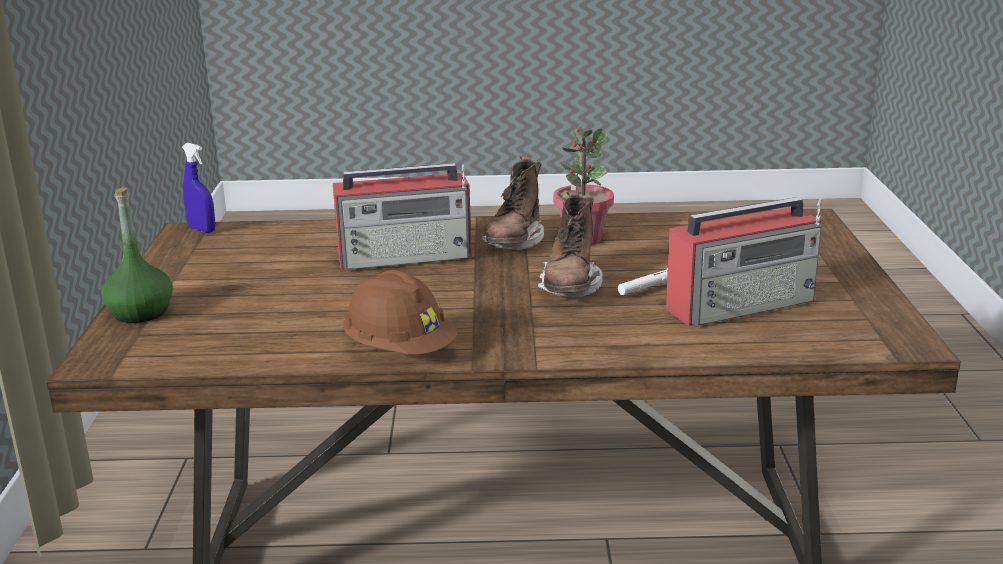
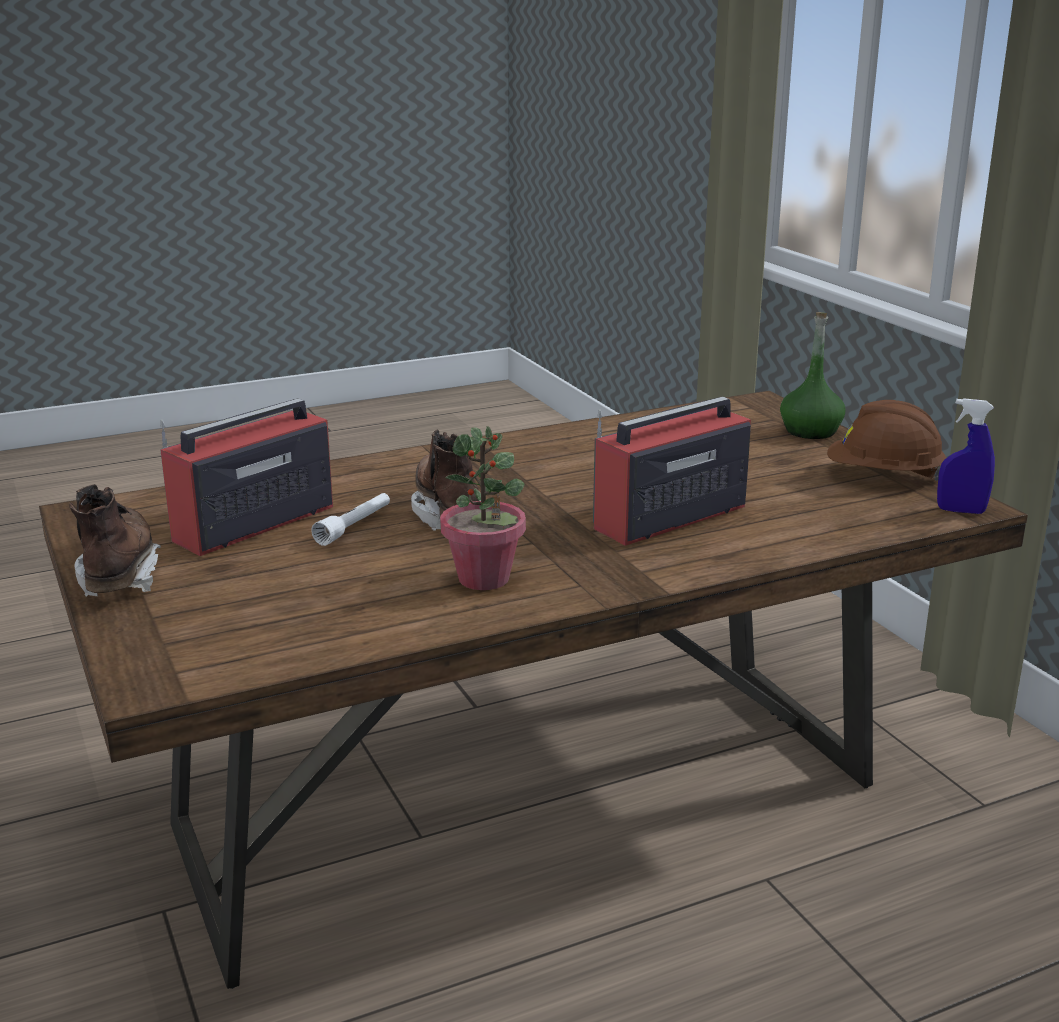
camera: 155 degrees right, 0 degrees up
brown hard hat [343,270,458,355] -> brown hard hat moved to [827,400,947,481]
brown boot [482,155,544,250] -> brown boot moved to [69,484,161,597]

